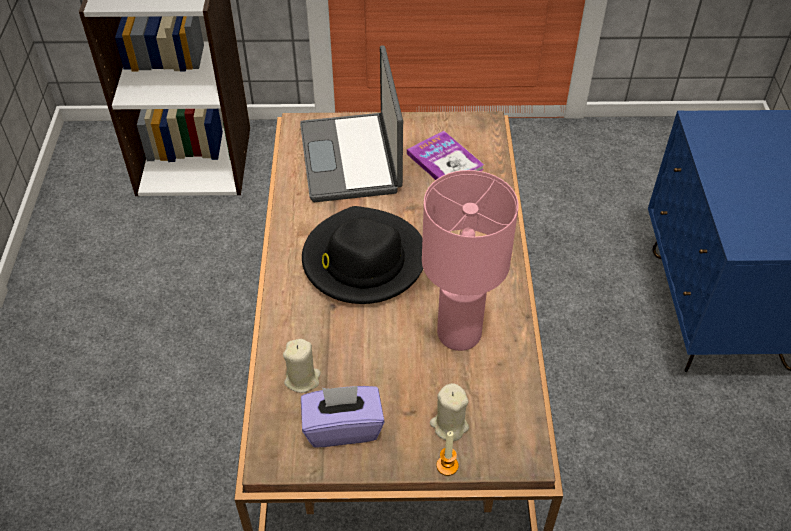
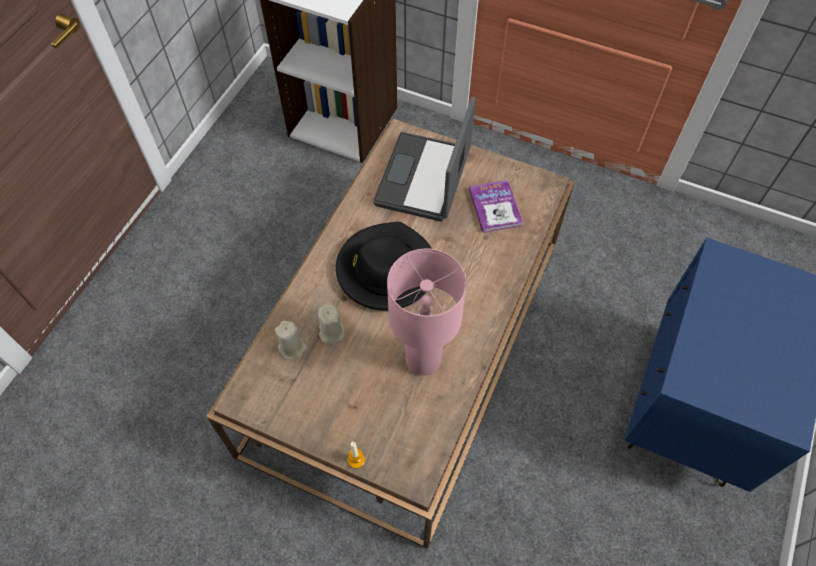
camera: 25 degrees right, 10 degrees up
purple tissue box [301,386,385,448] -> none
beige candle [430,383,469,441] -> beige candle moved to [318,304,344,345]

